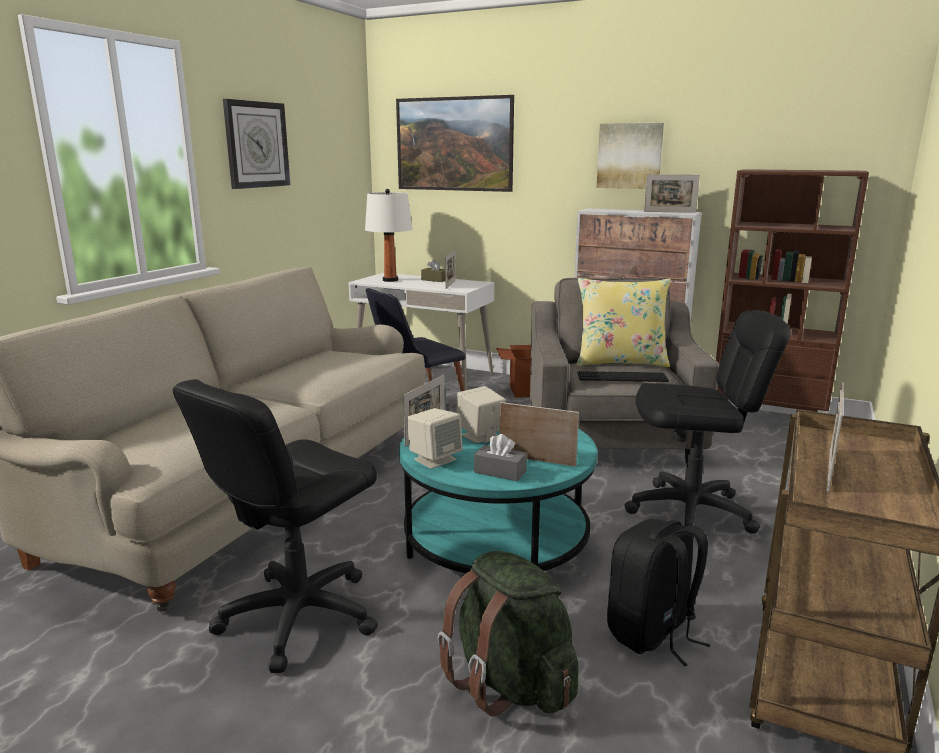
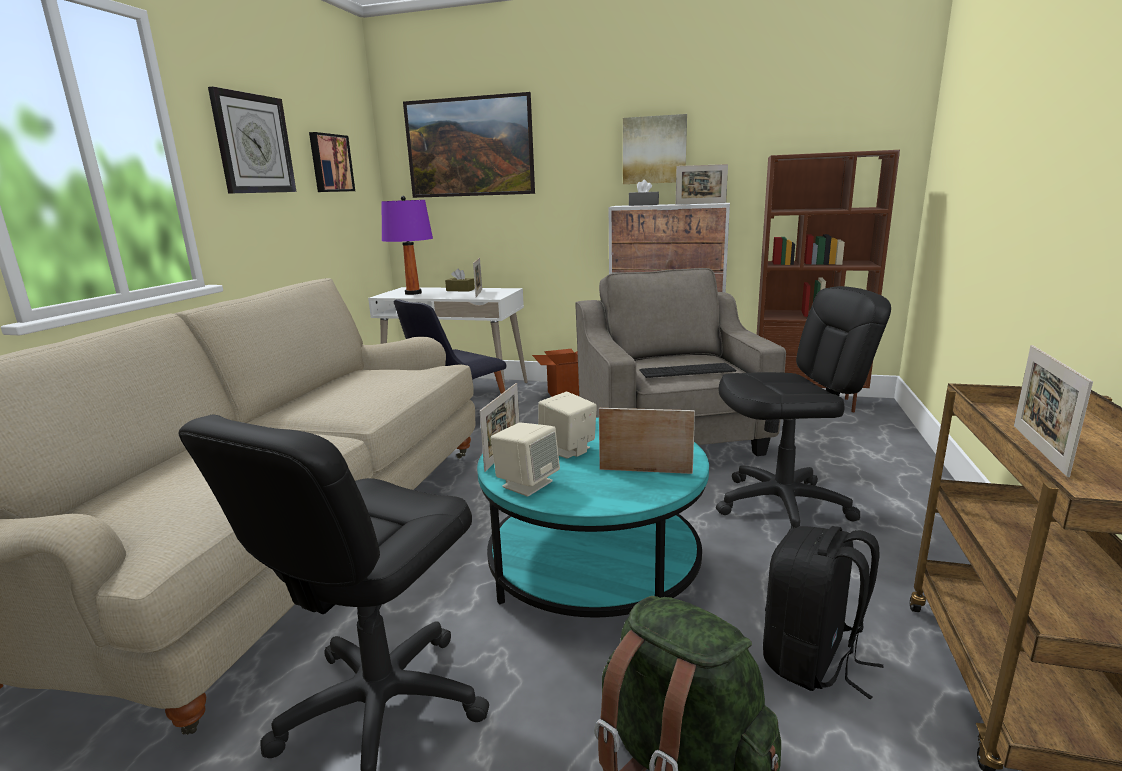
camera: 10 degrees left, 0 degrees up
white table lamp [365,189,412,282] -> purple table lamp [381,196,433,295]
grey tissue box [474,434,527,481] -> grey tissue box moved to [629,180,659,206]
yellow pillow [576,278,671,367] -> none
none -> picture [309,132,355,192]

